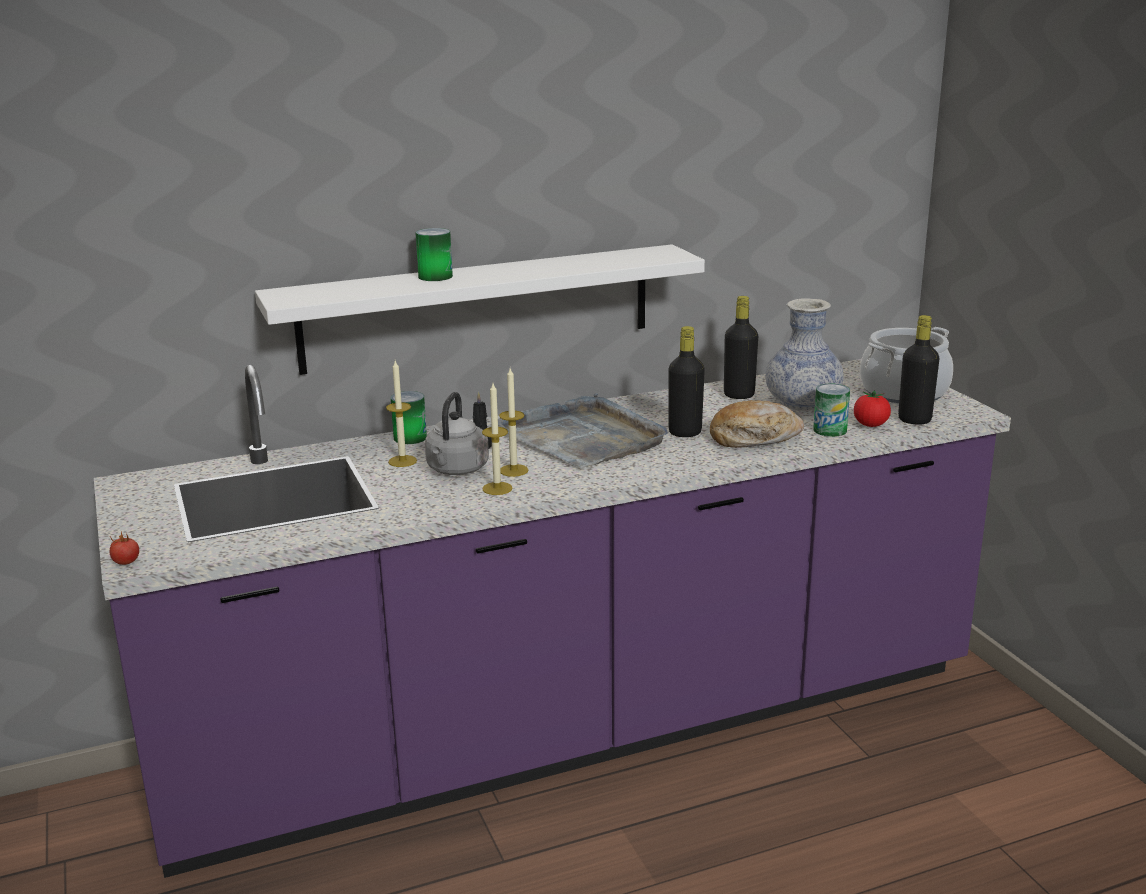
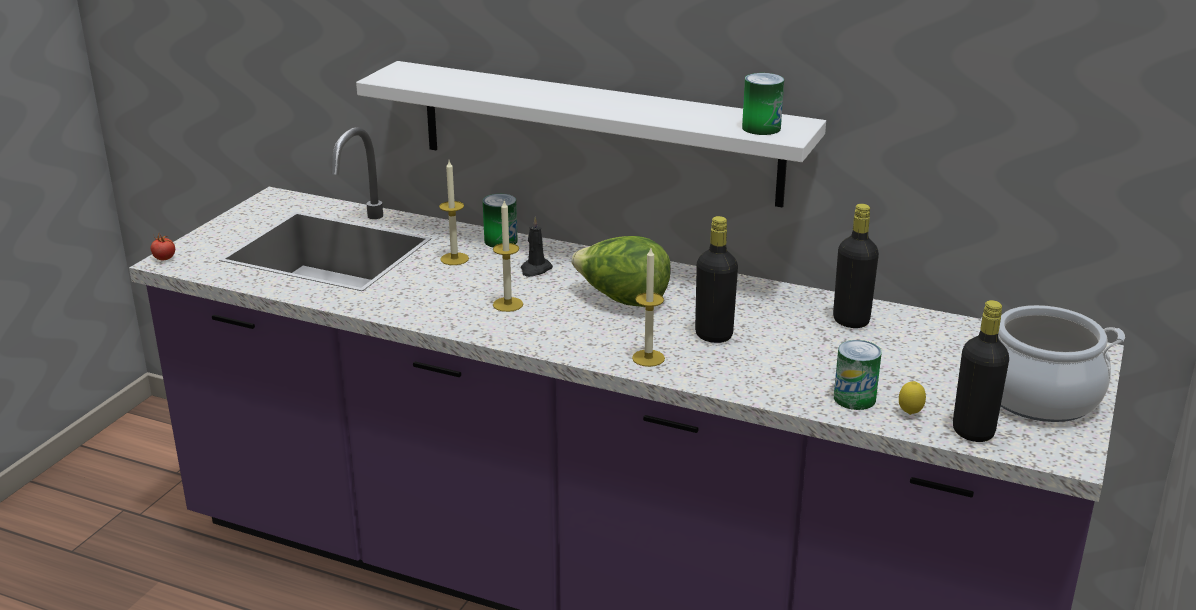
camera: 45 degrees right, 5 degrees up
can [415,228,453,281] -> can moved to [742,73,784,135]
grey kettle [425,392,489,475] -> none
candle [482,383,513,495] -> candle moved to [632,248,665,367]
grey tray [498,393,668,468] -> lettuce [571,236,671,307]
bread [710,400,804,448] -> none
vase [765,298,844,411] -> none
tomato [854,390,891,427] -> lemon [899,381,926,415]

